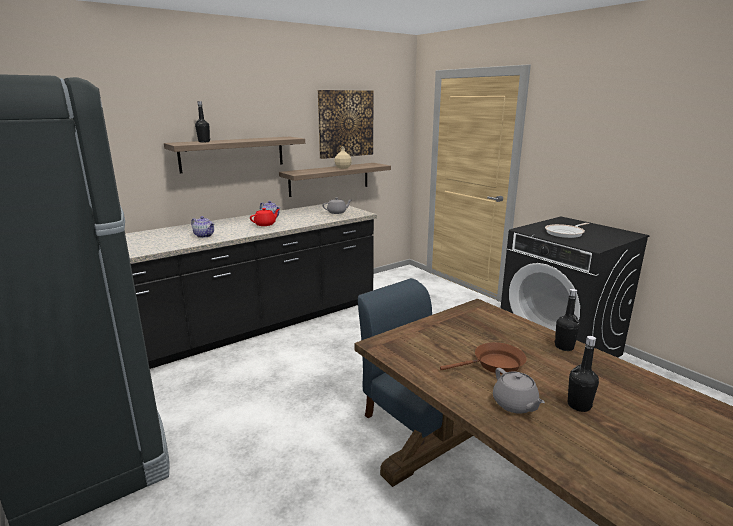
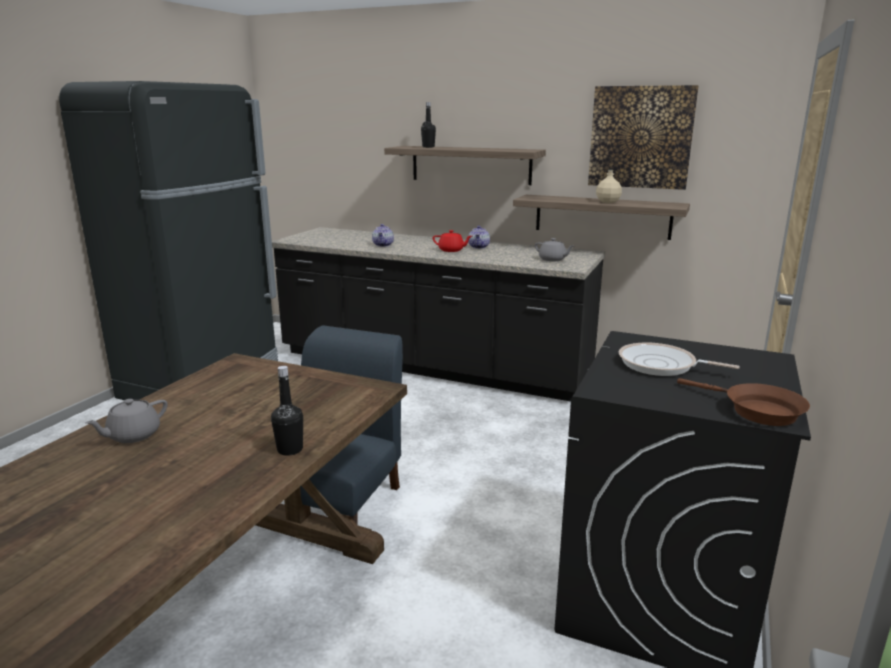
camera: 60 degrees right, 0 degrees up
brown frying pan [440,342,527,374] -> brown frying pan moved to [677,378,810,426]
black bottle [568,336,599,412] -> none

